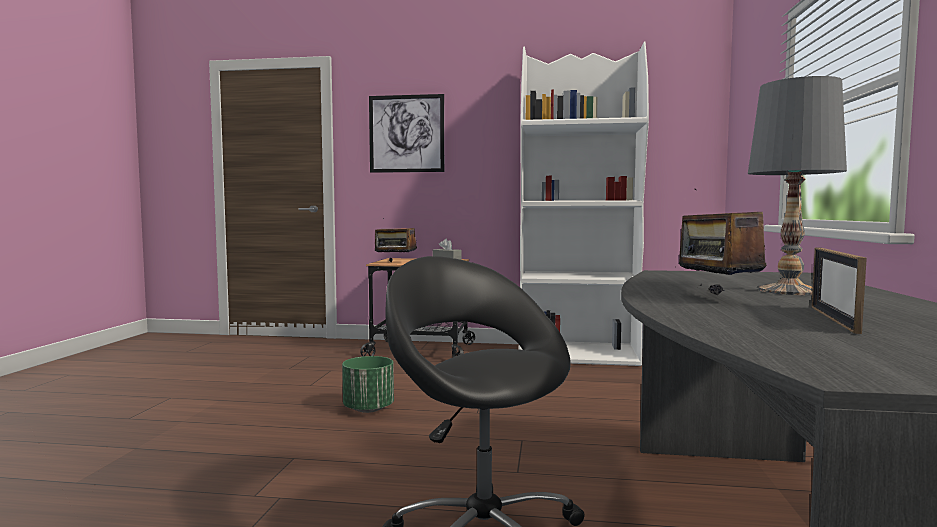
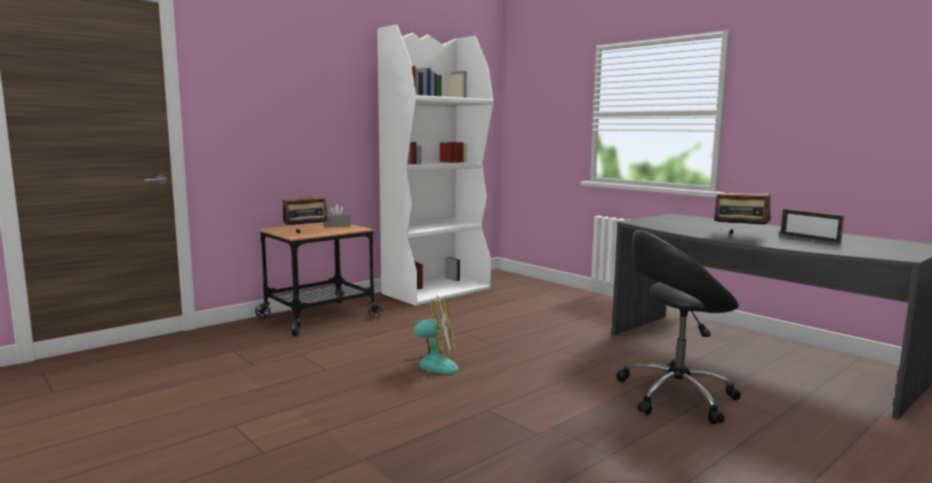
camera: 50 degrees left, 5 degrees up
green planter [342,356,394,413] -> fan [397,296,459,381]
picture [369,94,444,173] -> none
grey table lamp [748,76,847,295] -> none

